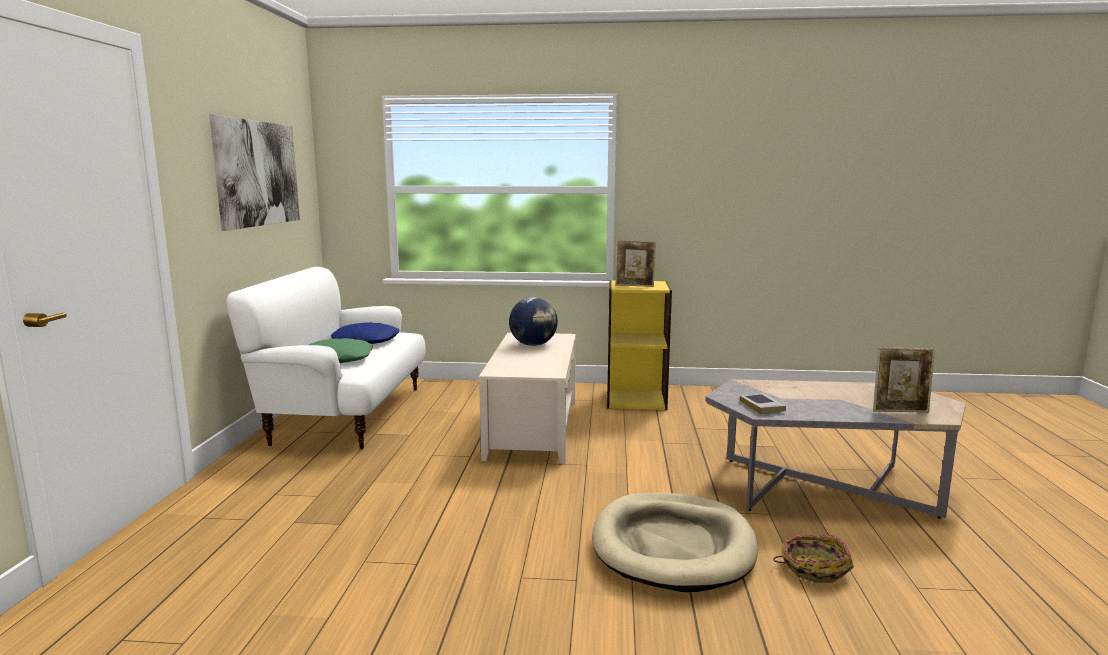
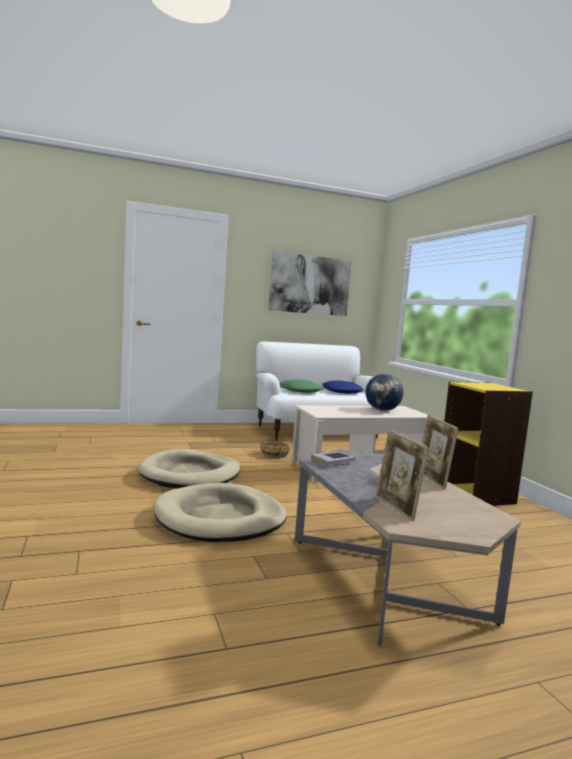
camera: 65 degrees right, 5 degrees down
picture frame [615,240,656,287] -> picture frame moved to [422,415,459,490]
basket [773,535,854,583] -> basket moved to [260,442,291,458]
none -> beige dog bed [138,449,241,488]

